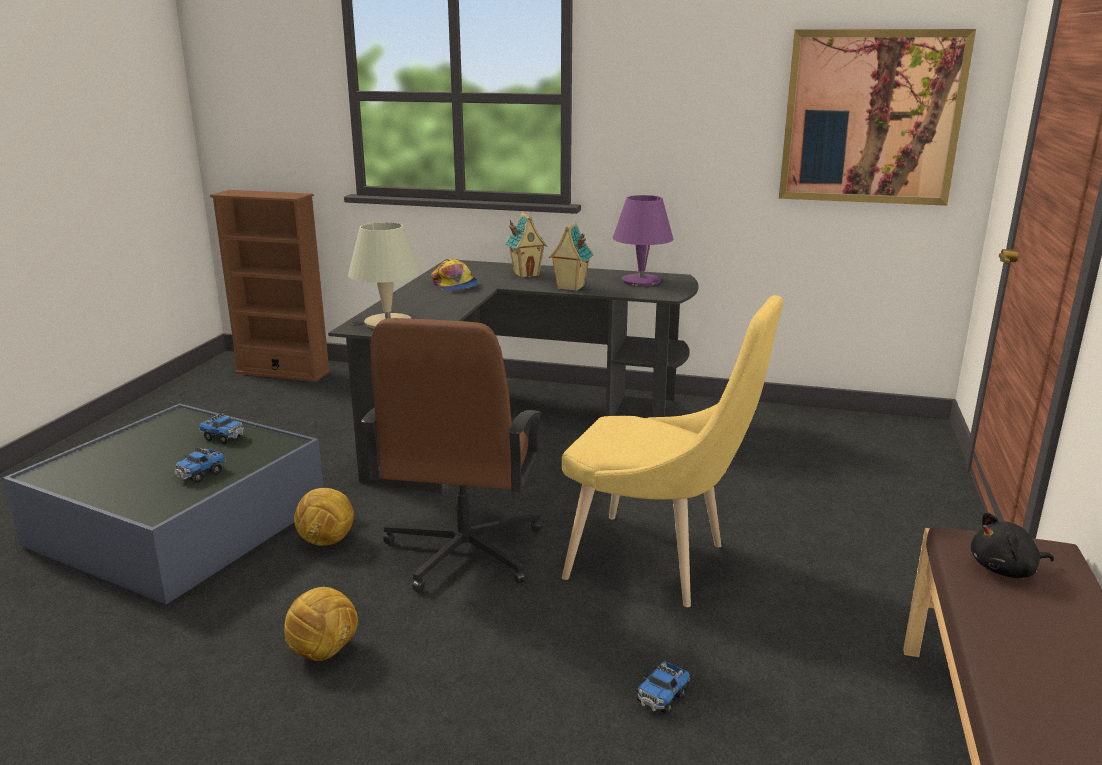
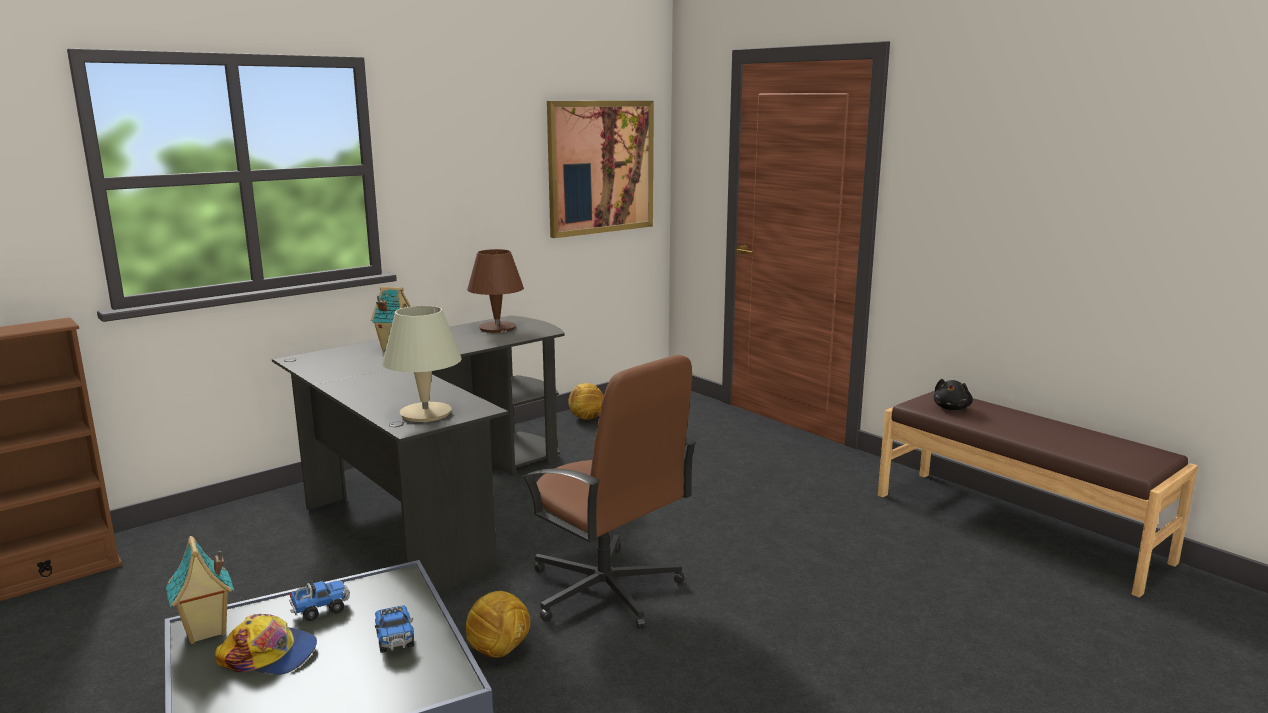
camera: 55 degrees left, 5 degrees down
football [284,587,358,661] -> football moved to [568,383,604,420]
cap [431,259,478,292] -> cap moved to [215,614,317,675]
toy house [549,222,593,291] -> toy house moved to [166,536,234,644]
yellow chair [562,295,783,607] -> none
purple table lamp [613,195,673,286] -> brown table lamp [467,249,524,333]
toy truck [637,661,690,715] -> none

